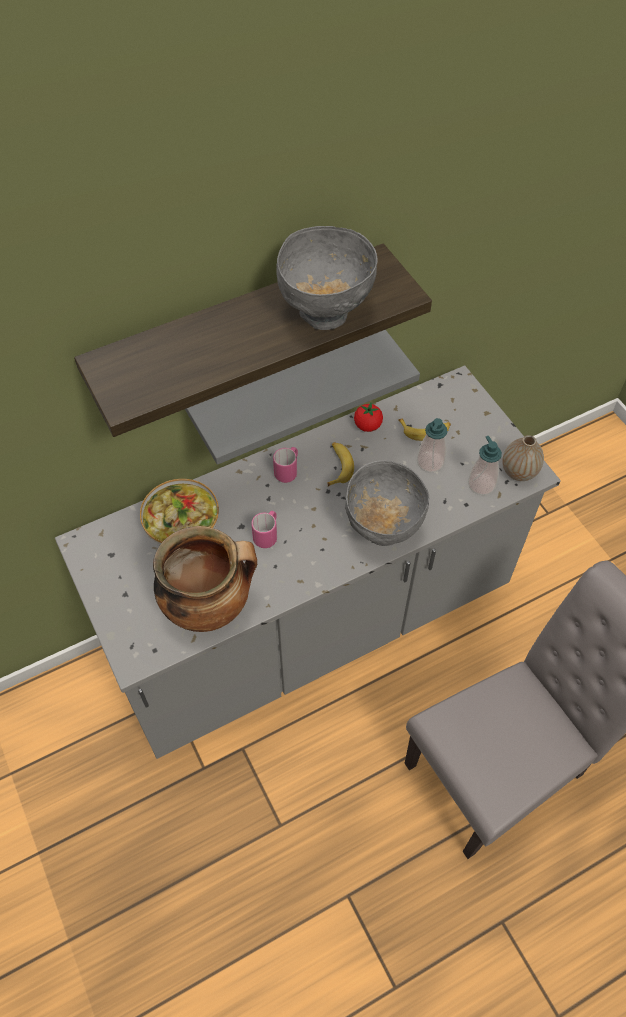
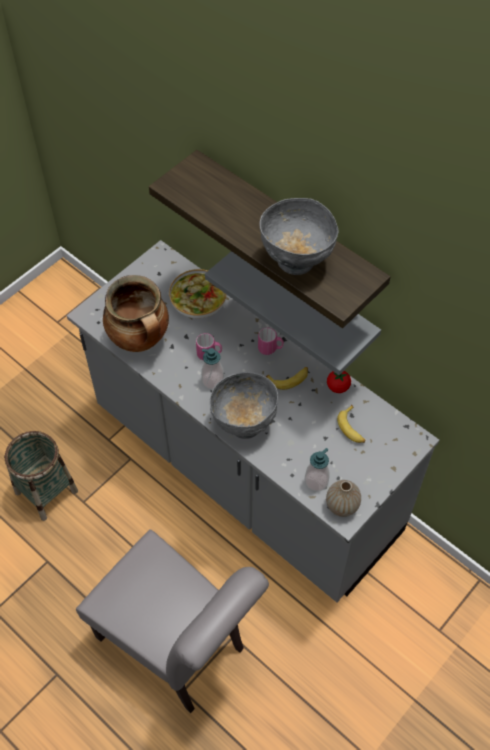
camera: 70 degrees right, 0 degrees up
soap dispenser [417,418,447,473] -> soap dispenser moved to [201,348,224,390]
none -> basket [4,431,78,521]

